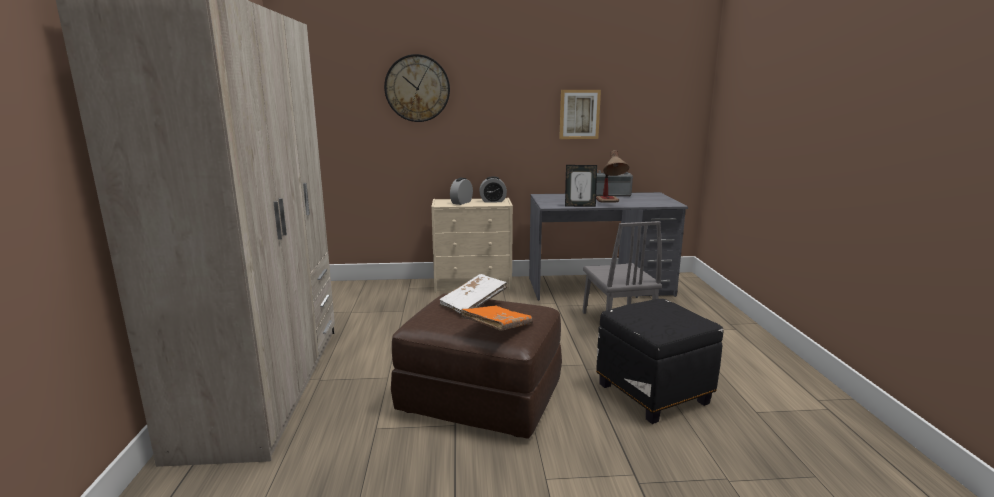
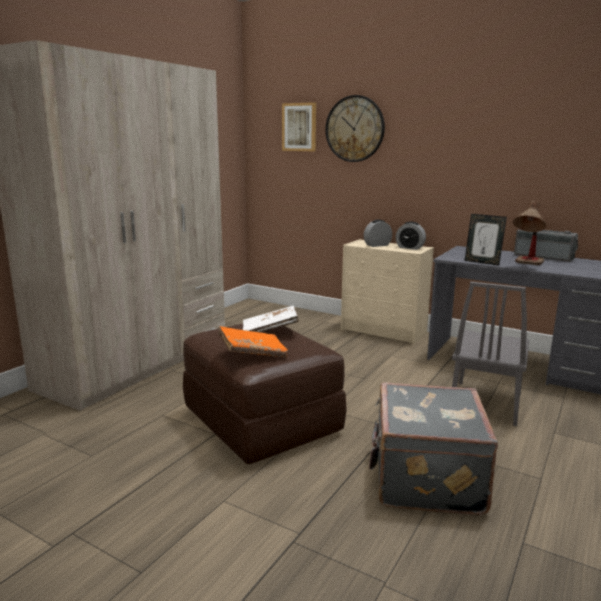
camera: 35 degrees right, 0 degrees up
picture [559,90,601,139] -> picture moved to [282,102,316,151]
black ottoman [596,299,723,424] -> grey suitcase [369,382,498,515]

